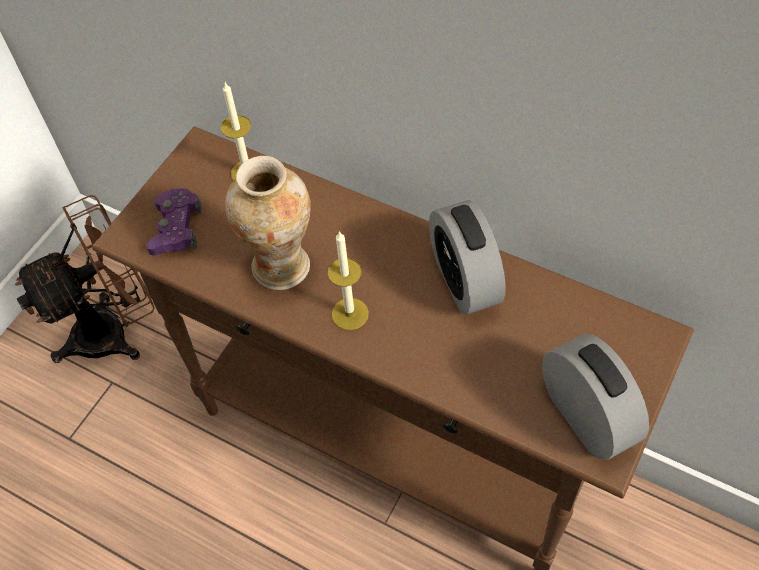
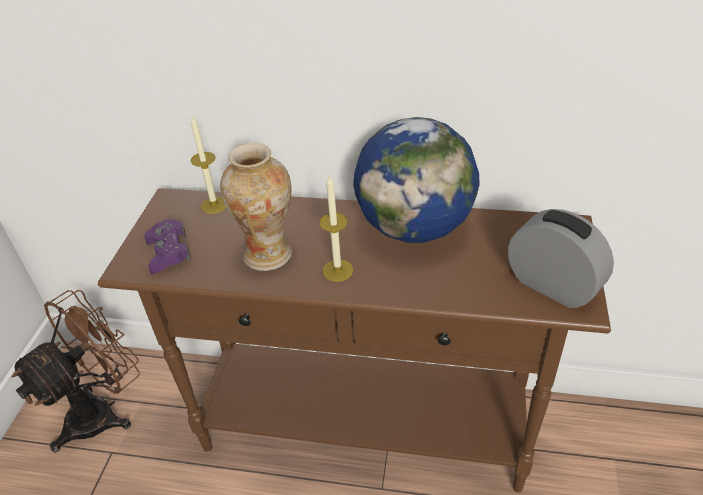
camera: 20 degrees left, 15 degrees down
alarm clock [429,200,506,315] -> globe [353,117,480,243]

